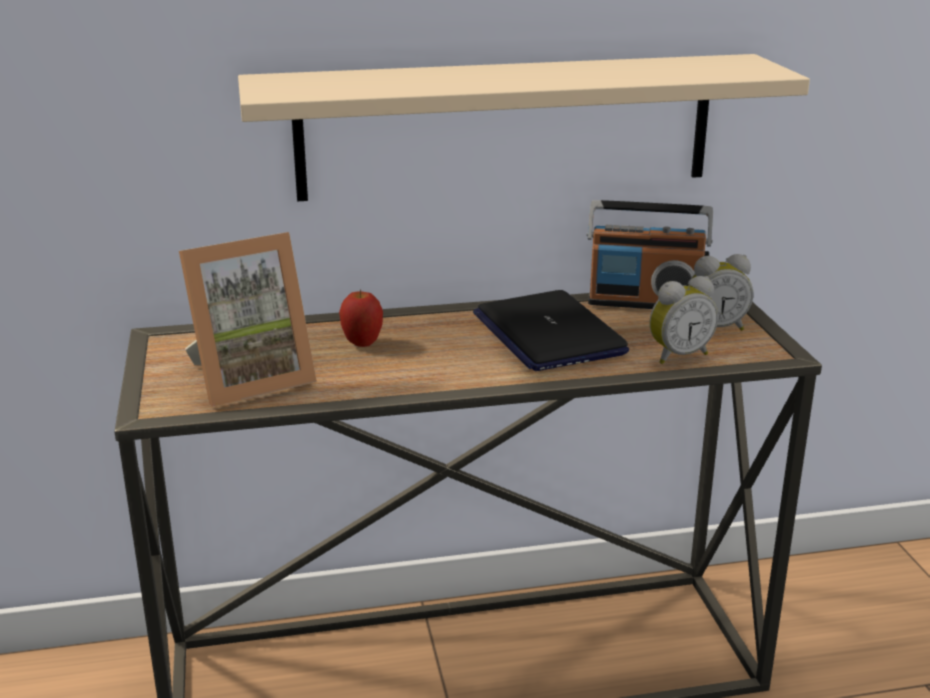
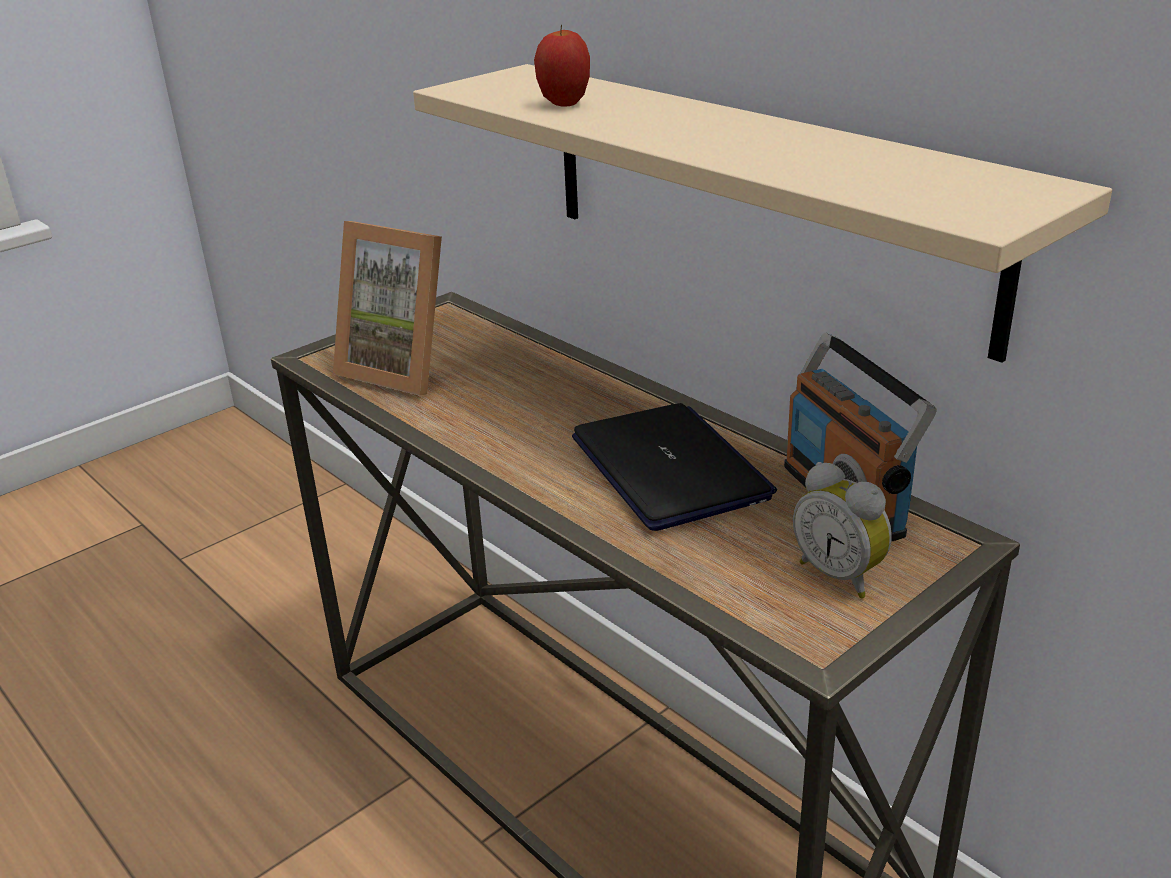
camera: 60 degrees right, 5 degrees up
apple [339,289,383,347] -> apple moved to [534,25,590,107]
laptop [473,290,629,371] -> laptop turned 120 degrees clockwise [572,403,777,531]
alarm clock [649,276,718,364] -> none

